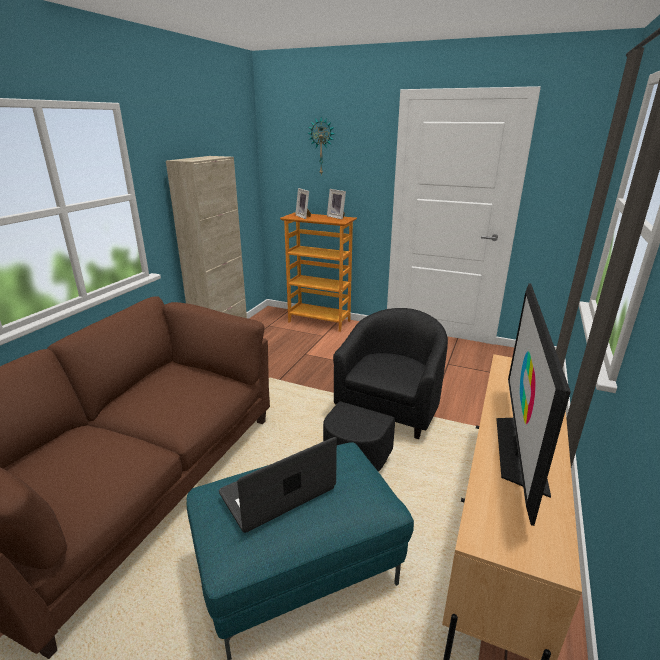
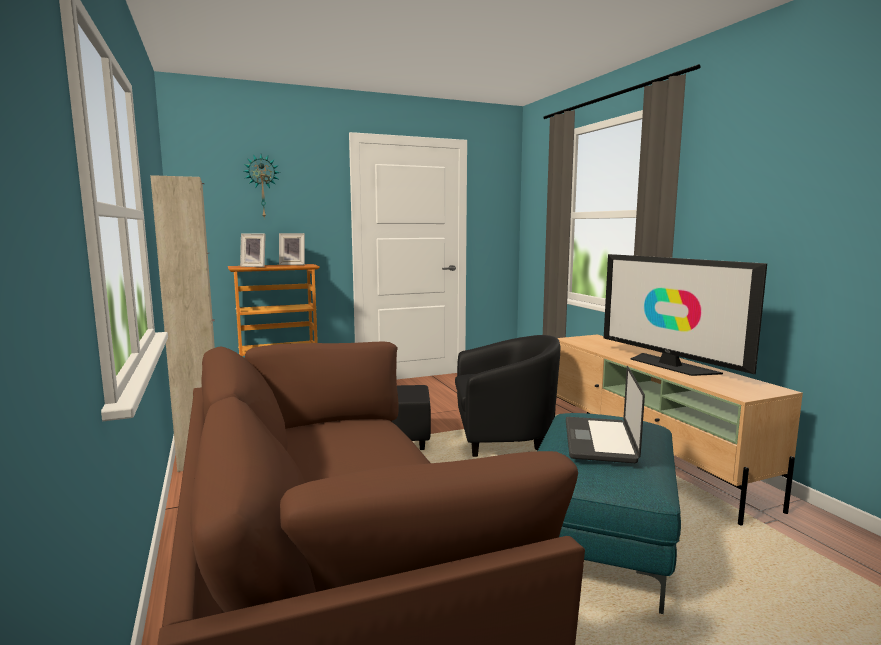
camera: 45 degrees left, 15 degrees down
black armchair [323,308,448,472] -> black armchair turned 105 degrees clockwise [392,335,561,457]

